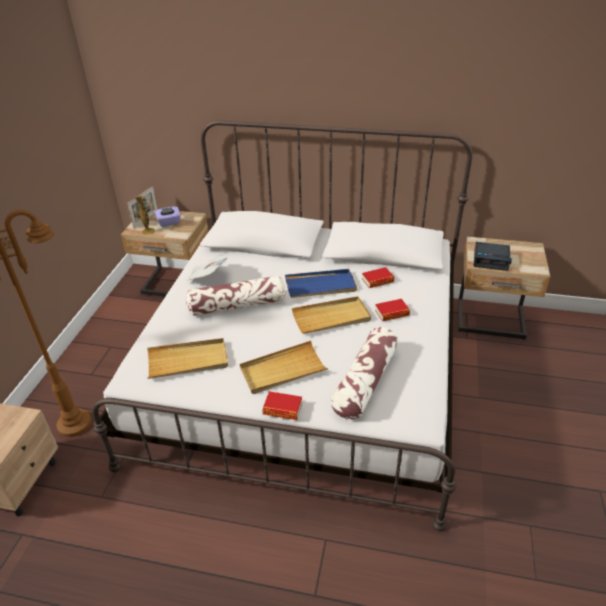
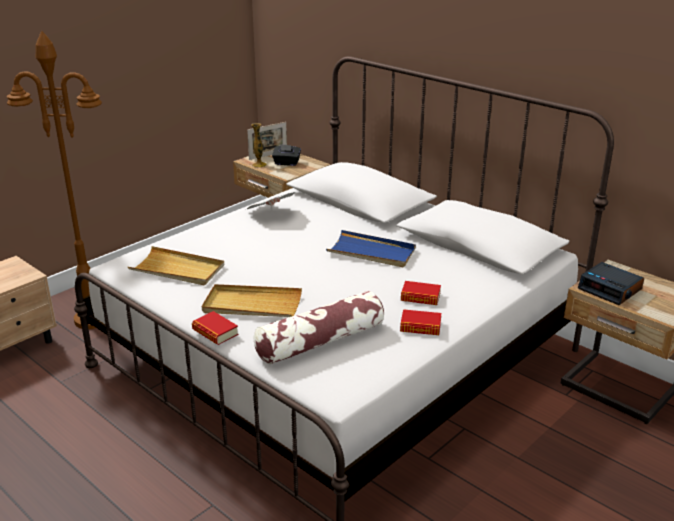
camera: 30 degrees right, 10 degrees down
purple tissue box [154,206,181,227] -> black tissue box [272,144,301,166]
pillow [185,275,285,316] -> none
beige tray [292,296,371,334] -> none
book [362,267,394,288] -> book moved to [400,309,441,335]

